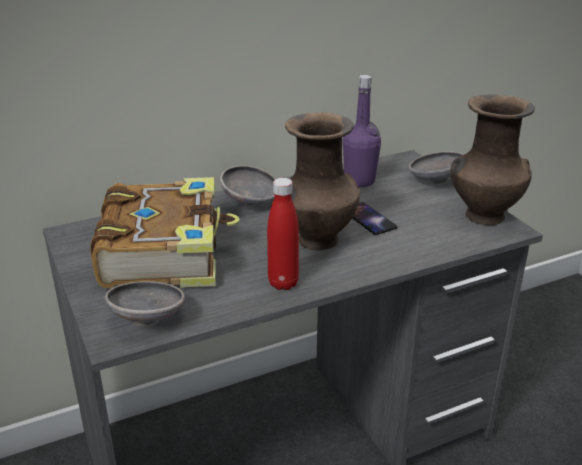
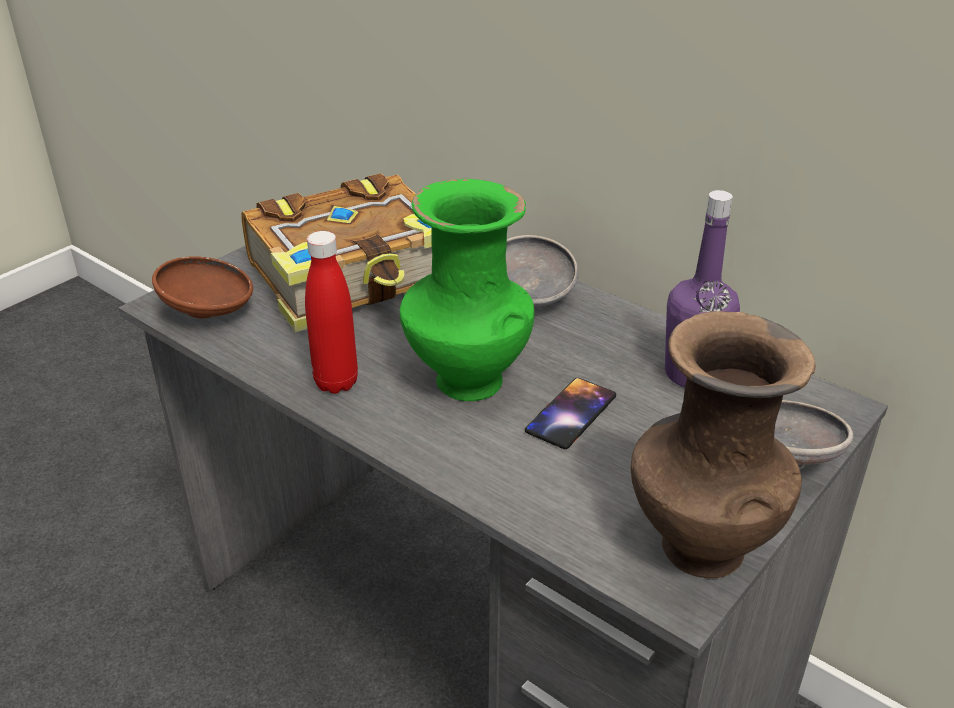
camera: 65 degrees right, 5 degrees up
grey bowl [105,281,185,327] -> brown bowl [152,256,253,318]
brown vase [285,113,360,250] -> green vase [400,179,534,401]

